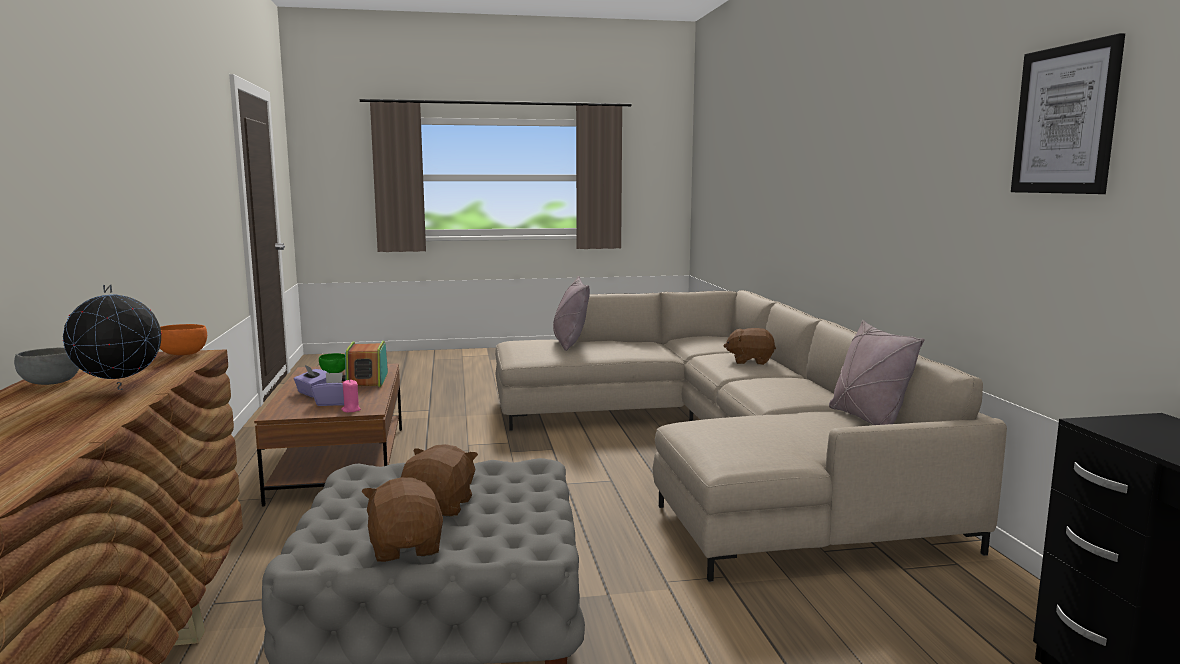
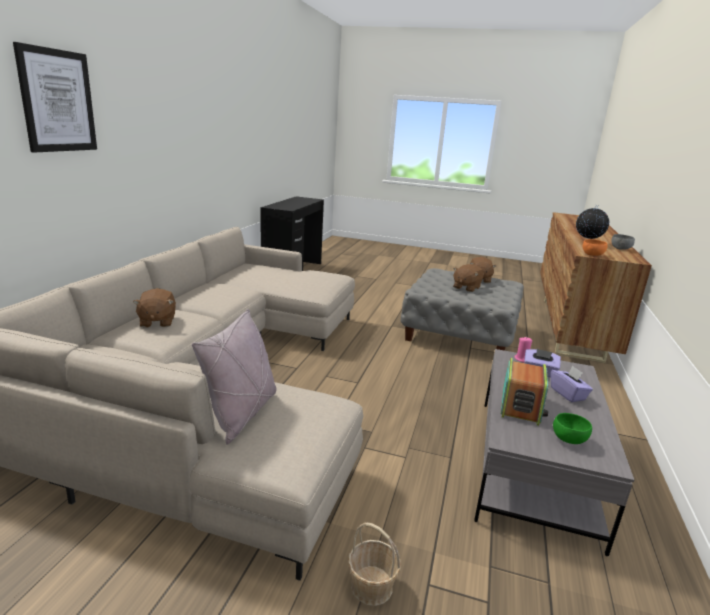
camera: 155 degrees left, 10 degrees up
brown coffee table [254,363,402,507] -> grey coffee table [474,349,634,556]
brown plush toy [724,328,776,365] -> brown plush toy turned 45 degrees clockwise [133,288,176,328]
purple pillow [829,320,925,425] -> none
picture [1011,33,1125,194] -> picture moved to [13,42,97,153]
none -> basket [348,523,401,606]

